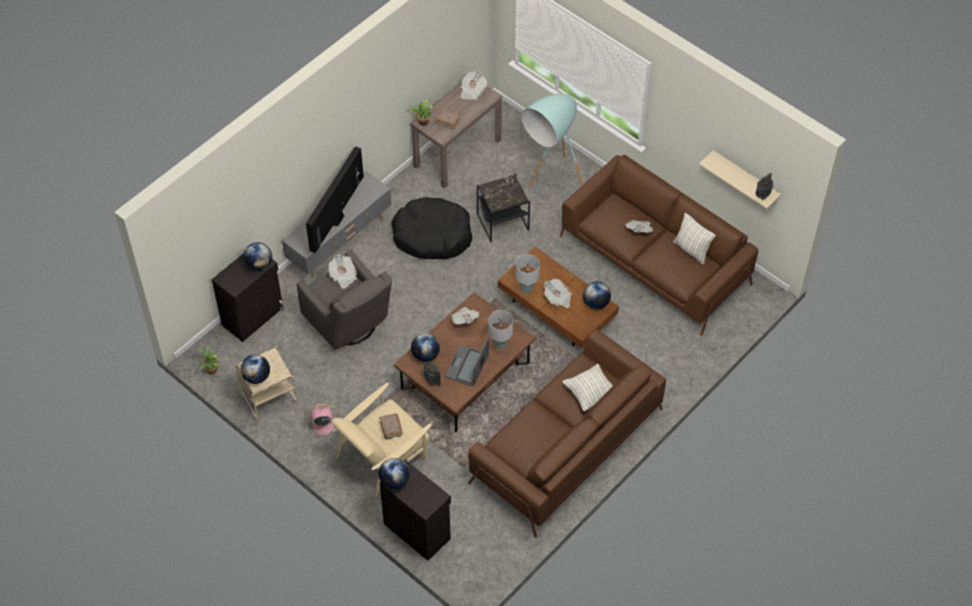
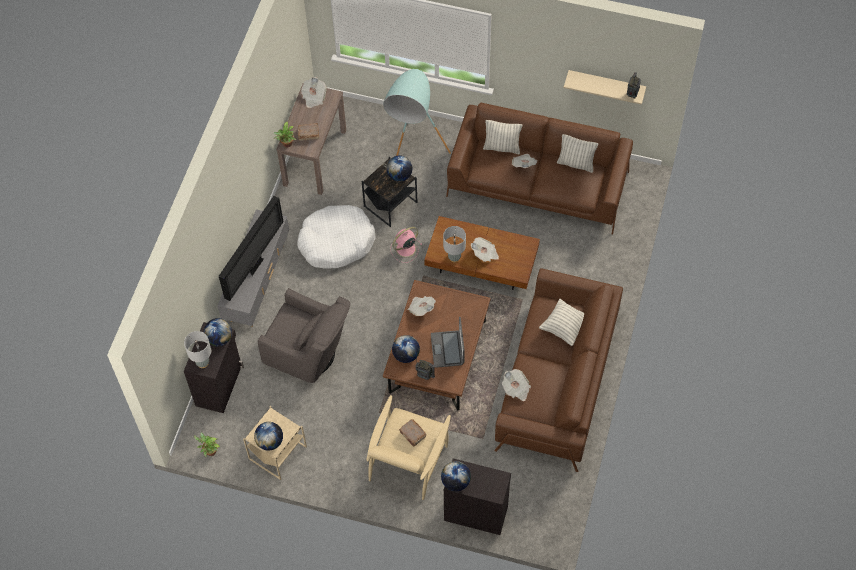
camera: 25 degrees left, 5 degrees up
pink fan [305,404,339,441] -> pink fan moved to [390,227,422,263]
television [306,146,364,253] -> television turned 150 degrees counterclockwise [219,196,283,301]
newspaper [329,254,357,289] -> newspaper moved to [502,369,531,401]
black dog bed [391,197,472,259] -> white dog bed [297,205,376,268]
grey table lamp [488,310,513,351] -> grey table lamp moved to [184,331,211,368]
globe [583,282,611,310] -> globe moved to [386,155,412,182]
none -> pillow [483,120,523,154]

